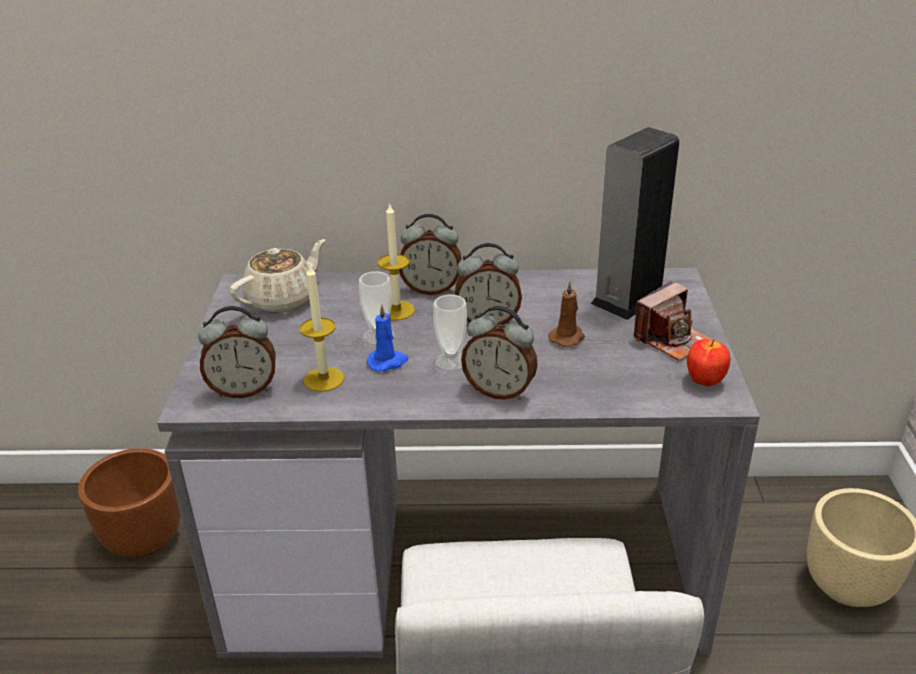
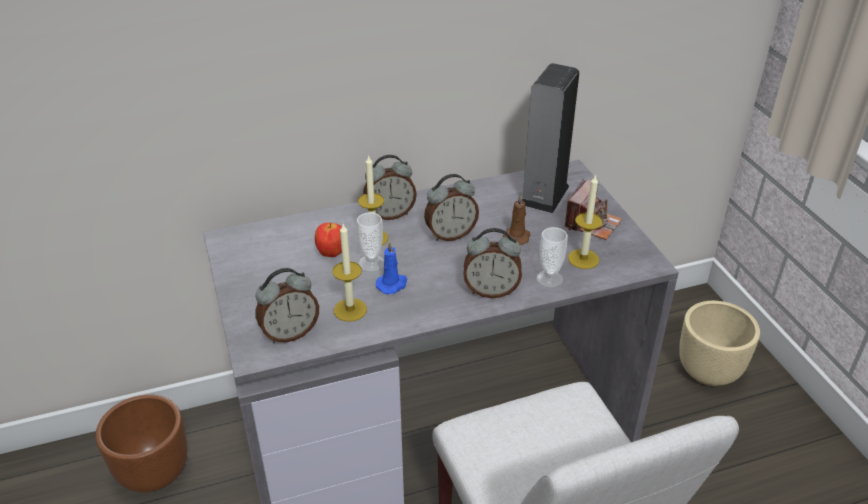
camera: 20 degrees left, 5 degrees up
beige teapot [229,239,325,313] -> none
cup [434,294,467,371] -> cup moved to [536,227,568,288]
apple [687,339,730,386] -> apple moved to [315,223,342,257]
none -> candle [568,174,603,269]

